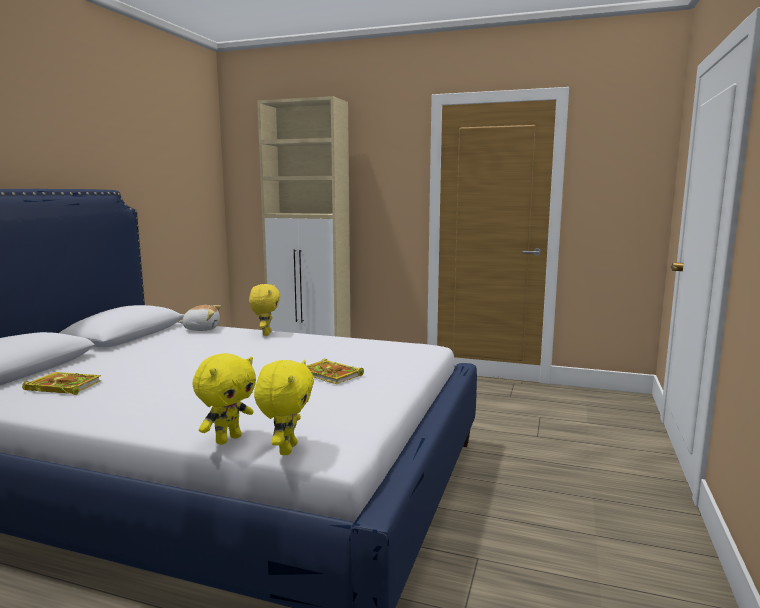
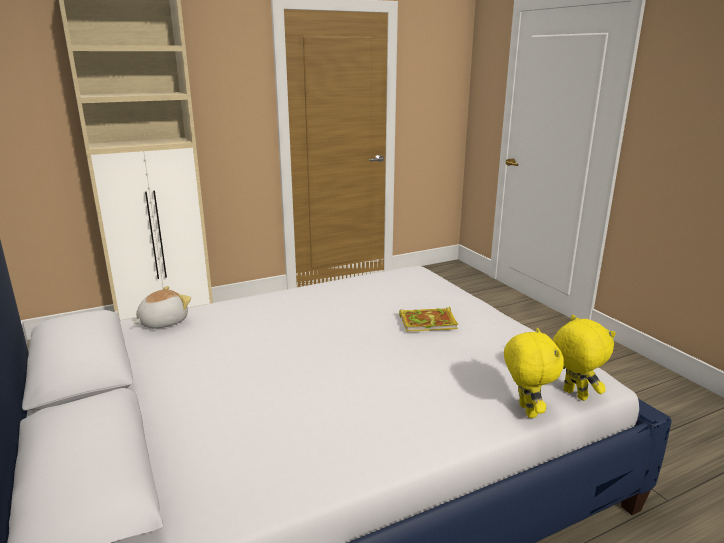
camera: 45 degrees left, 10 degrees up
book [22,372,101,395] -> none
yellow plush toy [249,284,281,336] -> none

